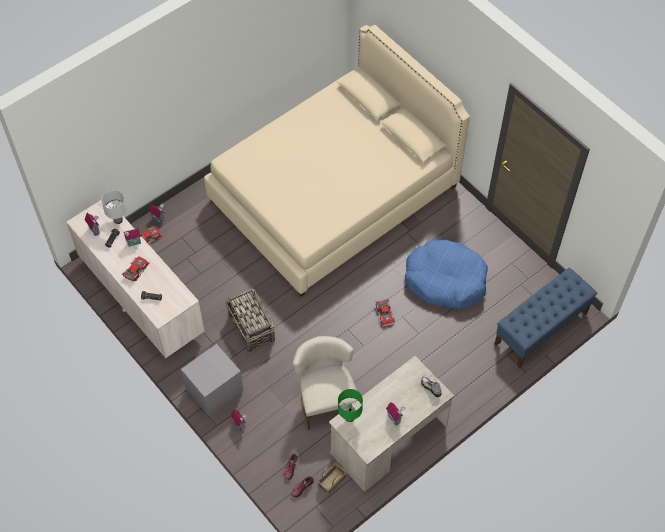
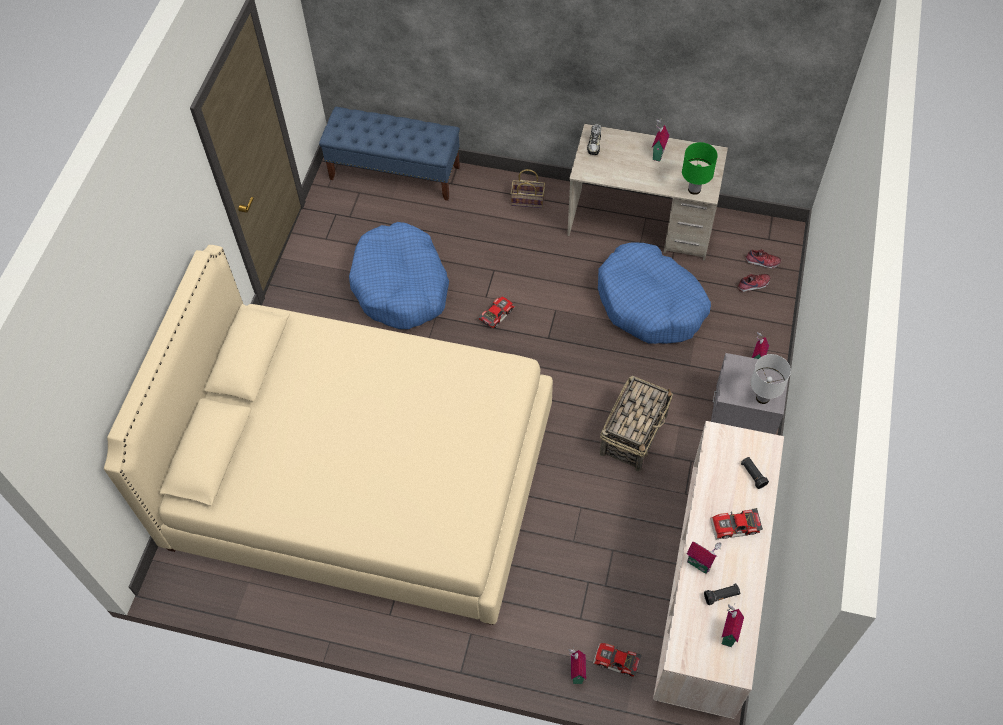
camera: 125 degrees left, 0 degrees up
white table lamp [101,190,127,224] -> white table lamp moved to [750,354,791,404]
beige chair [293,336,357,430] -> blue dog bed [598,243,711,344]
basket [318,463,347,496] -> basket moved to [511,169,545,208]

